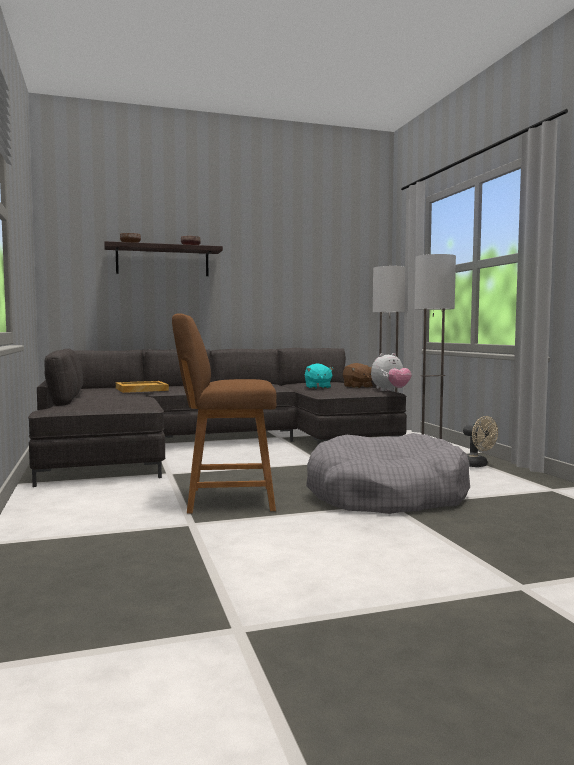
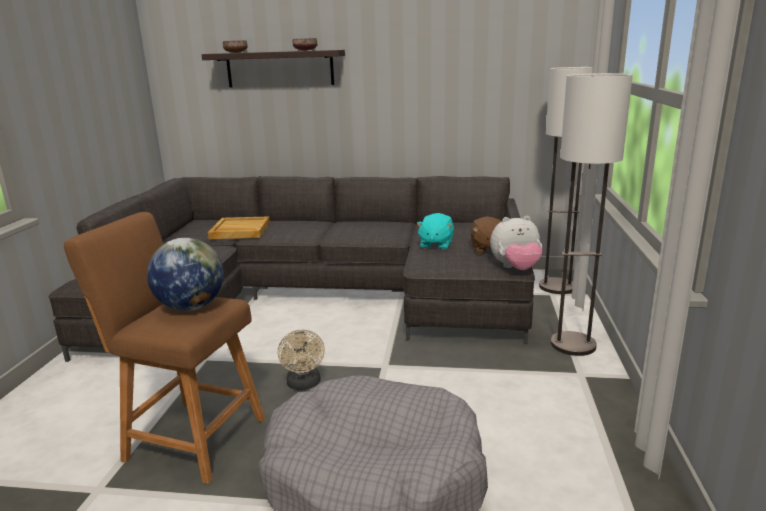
camera: 25 degrees right, 15 degrees up
beige fan [463,416,498,467] -> beige fan moved to [277,329,325,390]
none -> globe [147,238,224,311]

